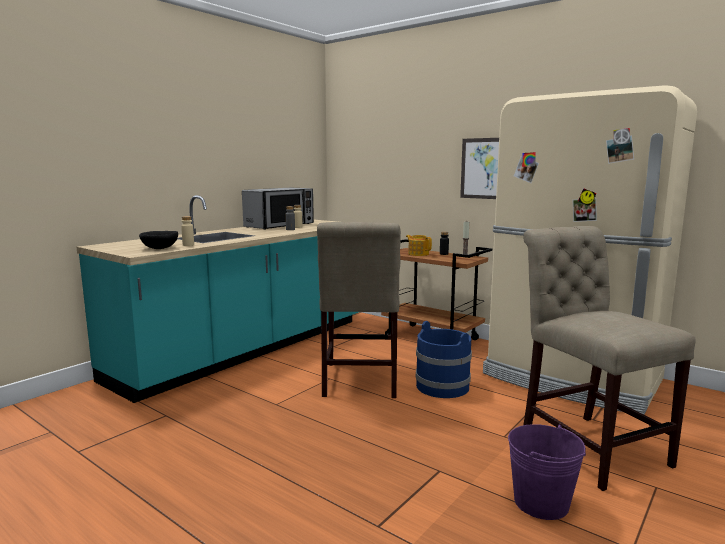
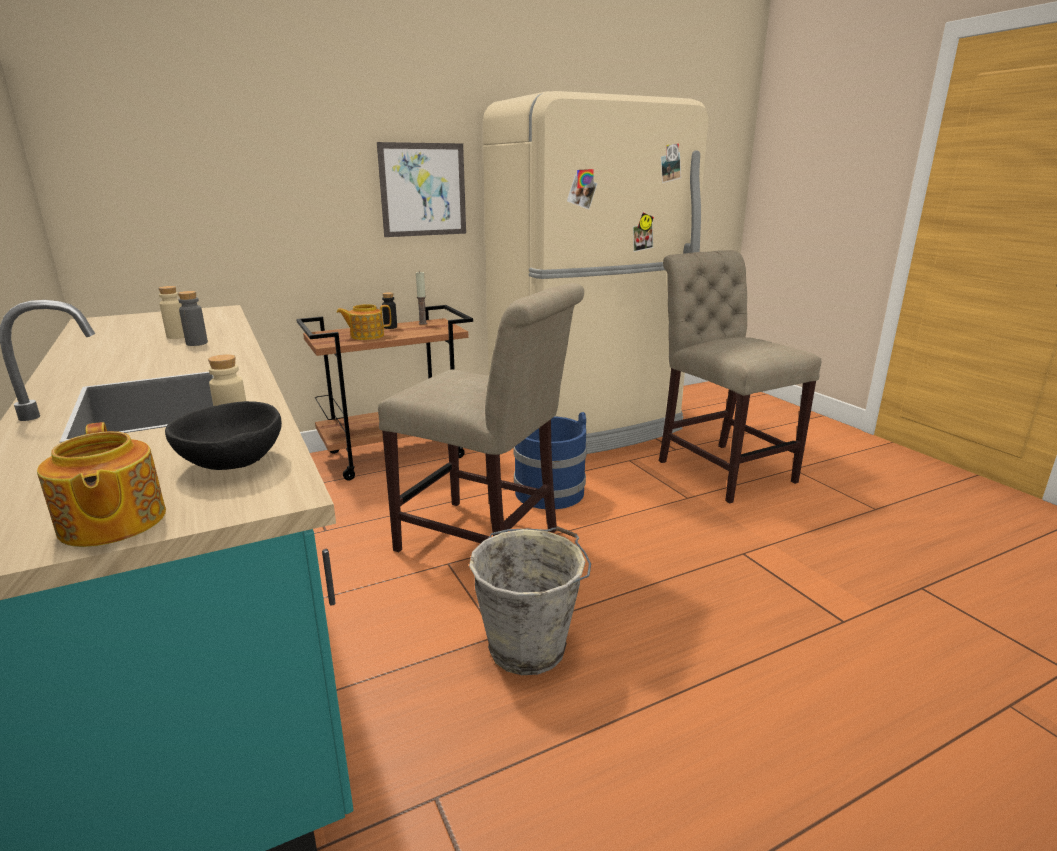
camera: 65 degrees left, 10 degrees up
microwave [242,188,314,230] -> none
purple bucket [508,424,586,520] -> none
beige chair [523,226,696,491] -> beige chair turned 60 degrees clockwise [659,250,821,503]
none -> teapot [37,422,166,547]
none -> grey bucket [469,526,591,675]

